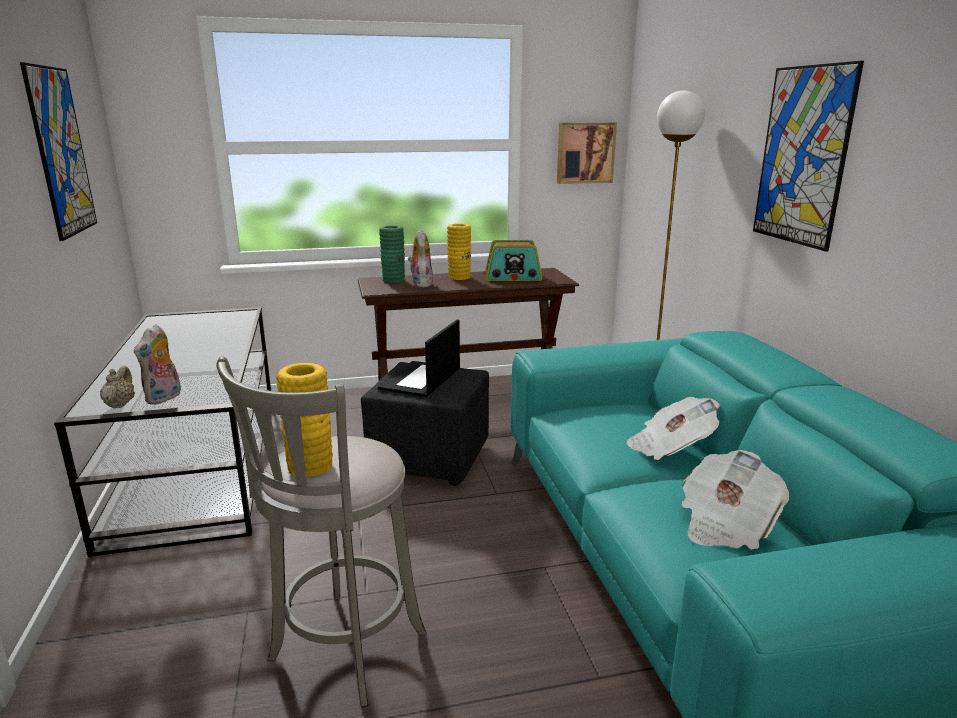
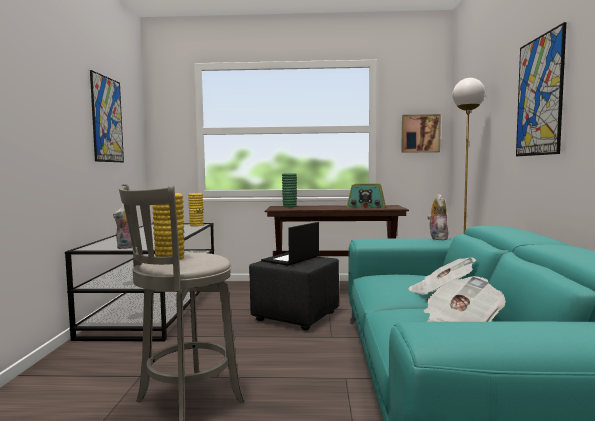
camera: 15 degrees right, 15 degrees down
beige teapot [100,366,135,409] -> none
plush toy [408,229,434,287] -> plush toy moved to [428,194,448,240]
yellow vase [447,223,471,280] -> yellow vase moved to [188,193,203,226]

